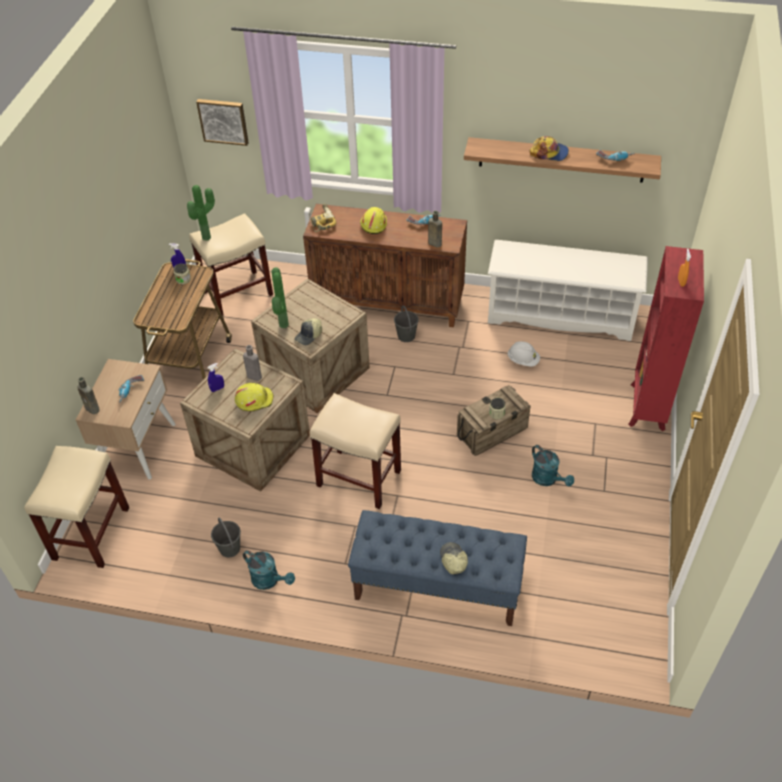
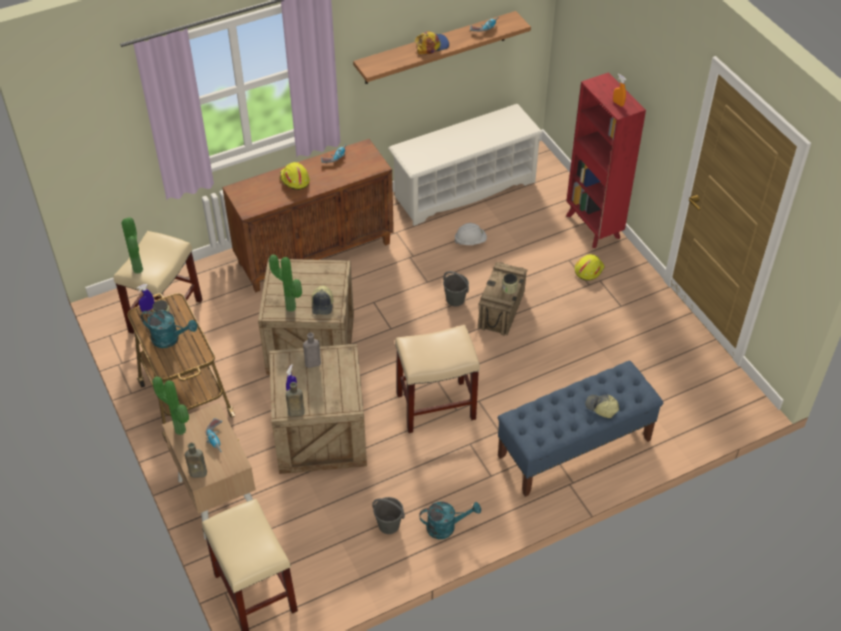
camera: 40 degrees left, 0 degrees up
picture [196,99,249,146] -> none
yellow hard hat [235,383,274,411] -> yellow hard hat moved to [575,254,605,281]
power drill [309,204,337,232] -> none
grey bucket [394,305,419,342] -> grey bucket moved to [443,271,469,306]
brown bottle [428,211,442,248] -> brown bottle moved to [286,382,305,417]
turquoise watering can [532,445,574,486] -> turquoise watering can moved to [141,310,197,348]
none -> potted plant [152,377,189,435]

